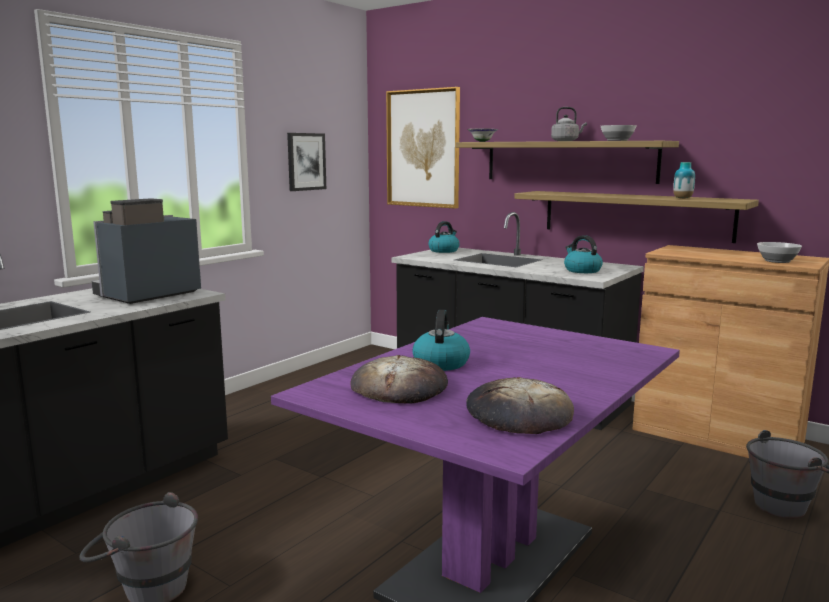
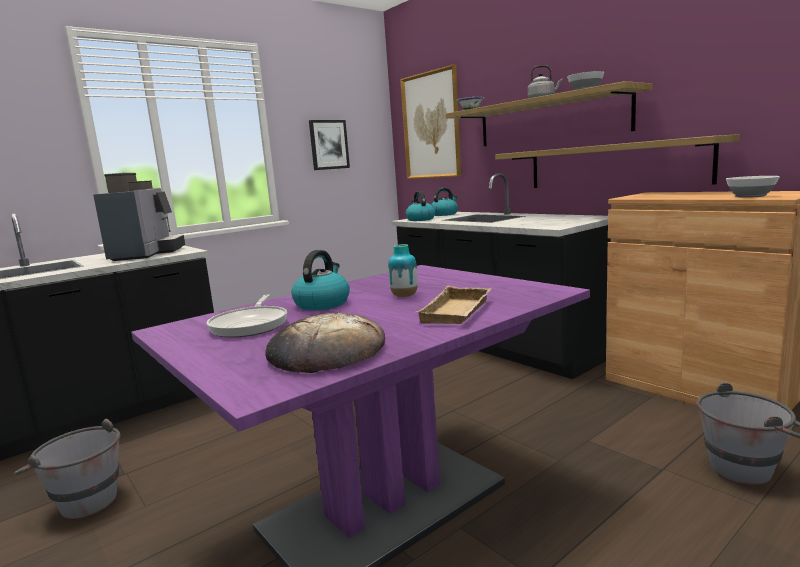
camera: 15 degrees right, 0 degrees up
coffee machine [92,198,201,304] -> coffee machine turned 120 degrees clockwise [93,173,185,261]
bread [350,355,448,404] -> frying pan [207,295,287,338]
kettle [564,235,603,273] -> kettle moved to [406,191,435,221]
vase [673,162,695,199] -> vase moved to [388,244,418,297]
none -> beige tray [416,286,491,324]

